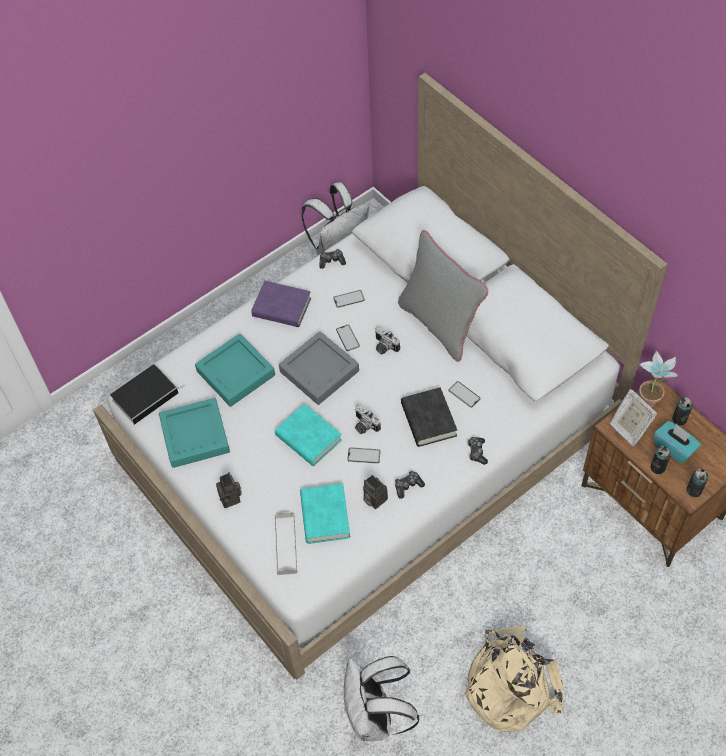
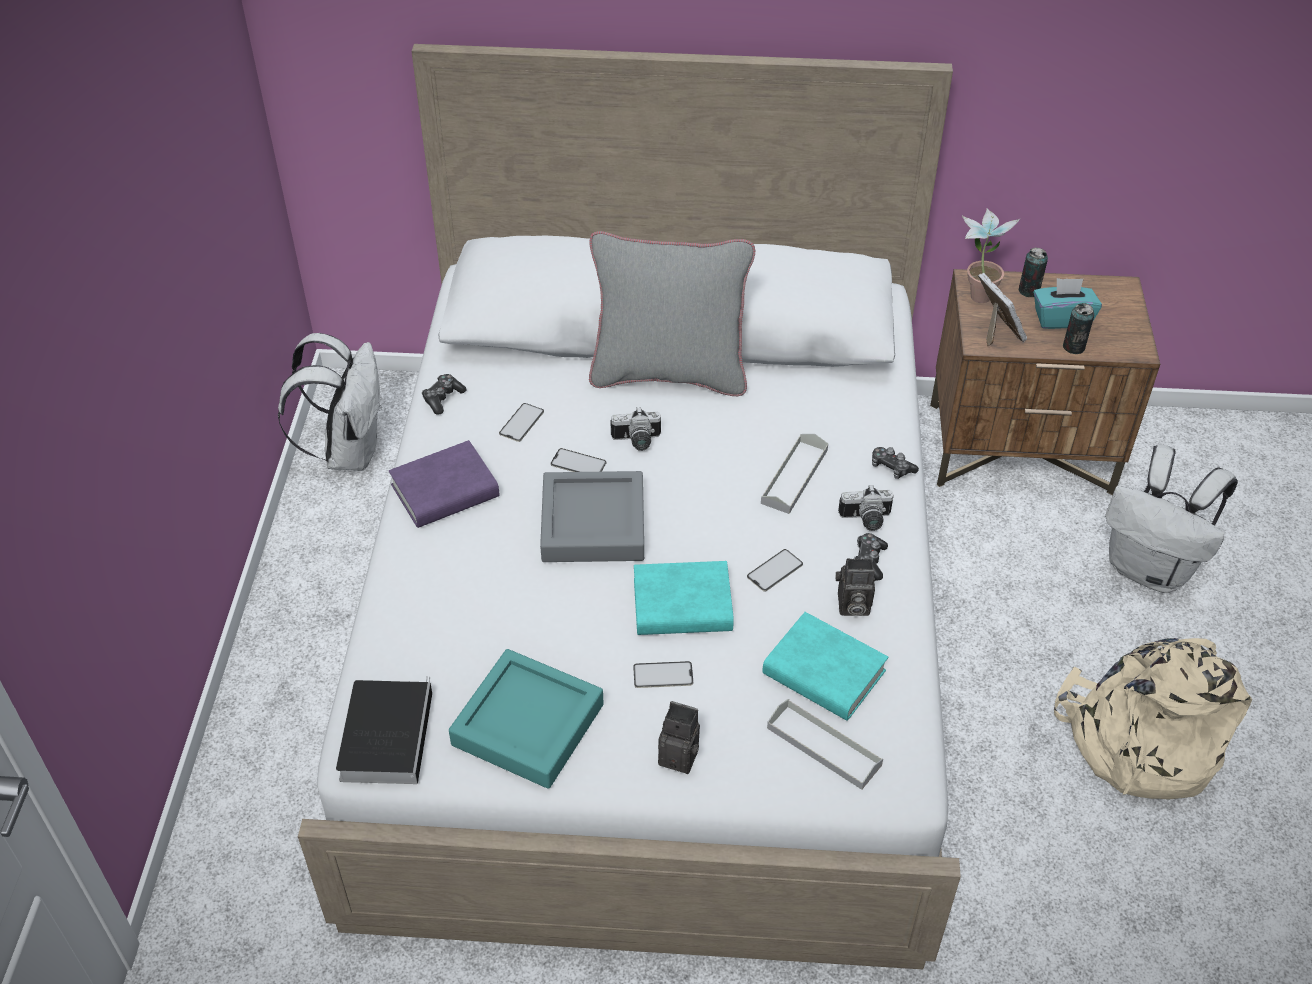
camera: 50 degrees left, 10 degrees down
turquoise tray [195,334,275,407] -> none
white backpack [344,656,419,741] -> white backpack moved to [1105,445,1238,593]
camera [355,404,381,434] -> camera moved to [838,485,894,531]
black book [401,387,457,447] -> grey tray [761,434,828,514]
phone [448,381,481,408] -> phone moved to [633,661,693,688]
picture frame [610,389,657,446] -> picture frame turned 120 degrees counterclockwise [978,273,1027,346]
can [687,469,708,497] -> none

